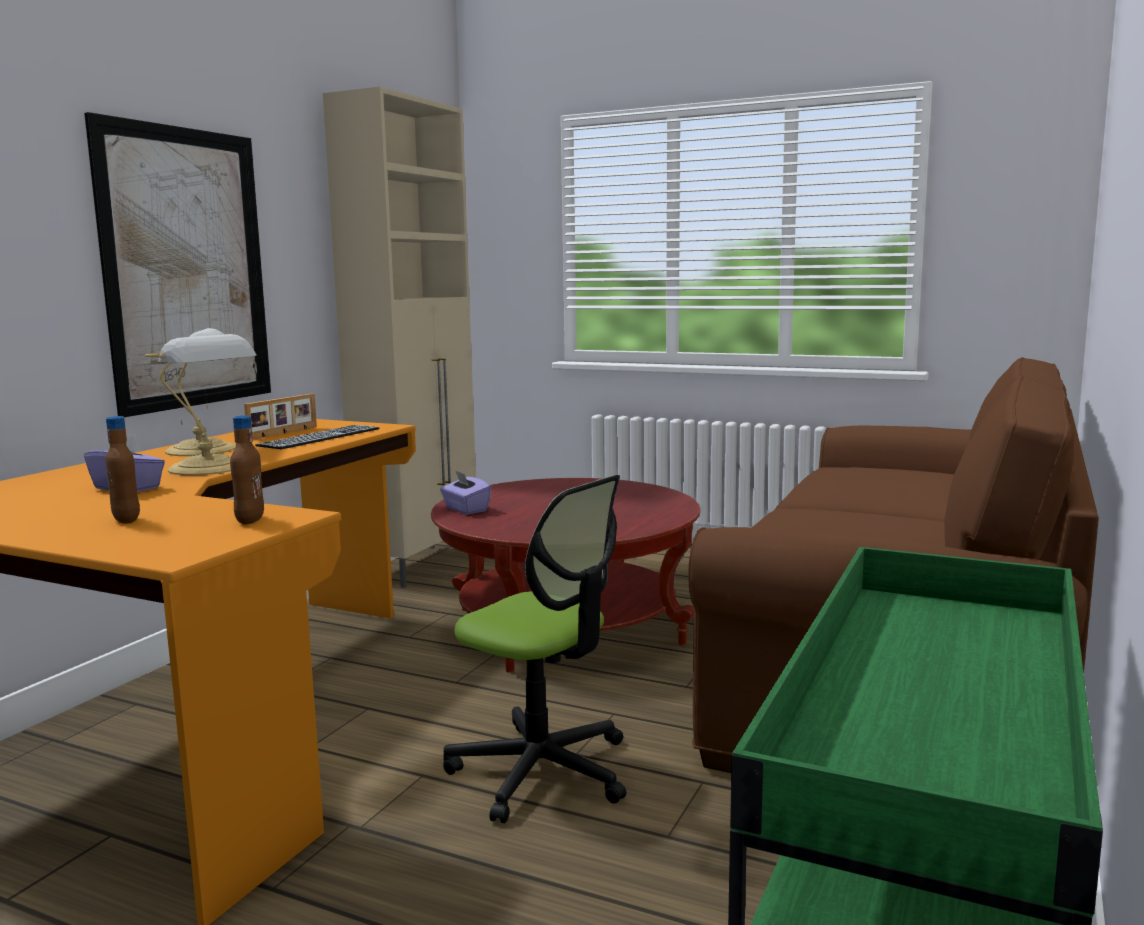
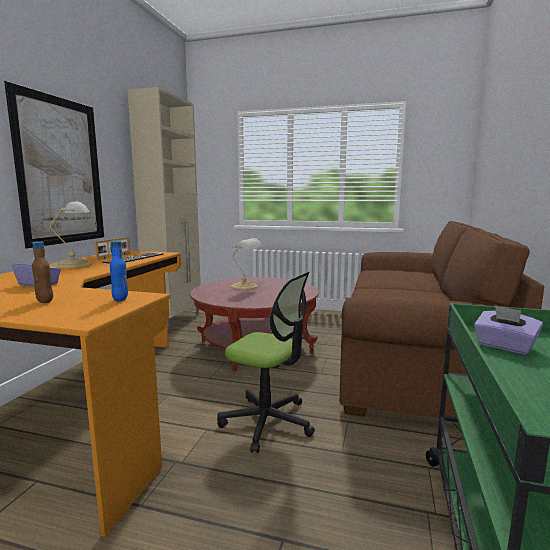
camera: 10 degrees left, 0 degrees up
table lamp [145,334,256,475] -> table lamp moved to [231,238,263,290]
brown bottle [230,415,264,524] -> blue bottle [110,241,128,302]
purple tissue box [440,470,491,515] -> purple tissue box moved to [474,305,543,355]

